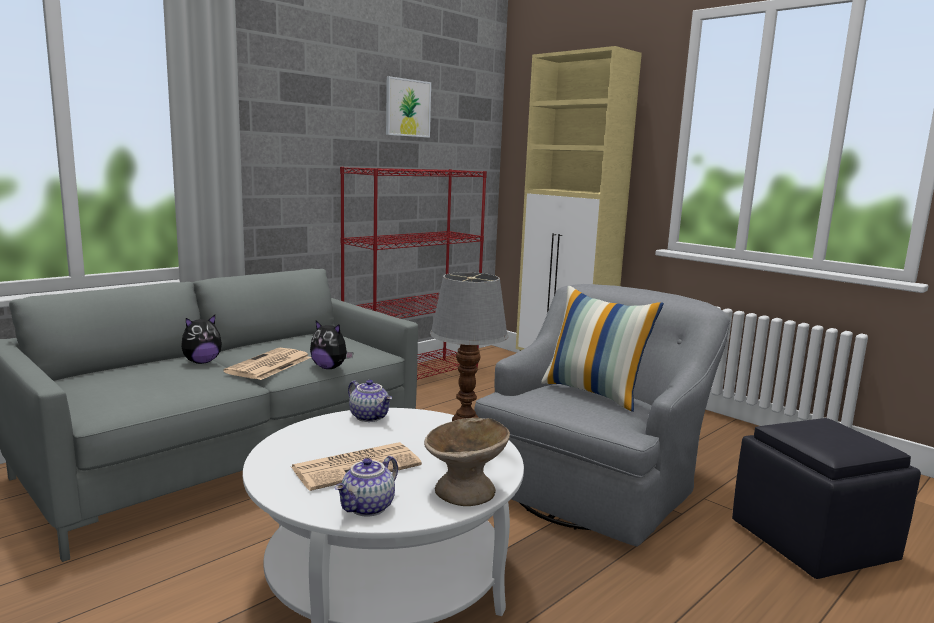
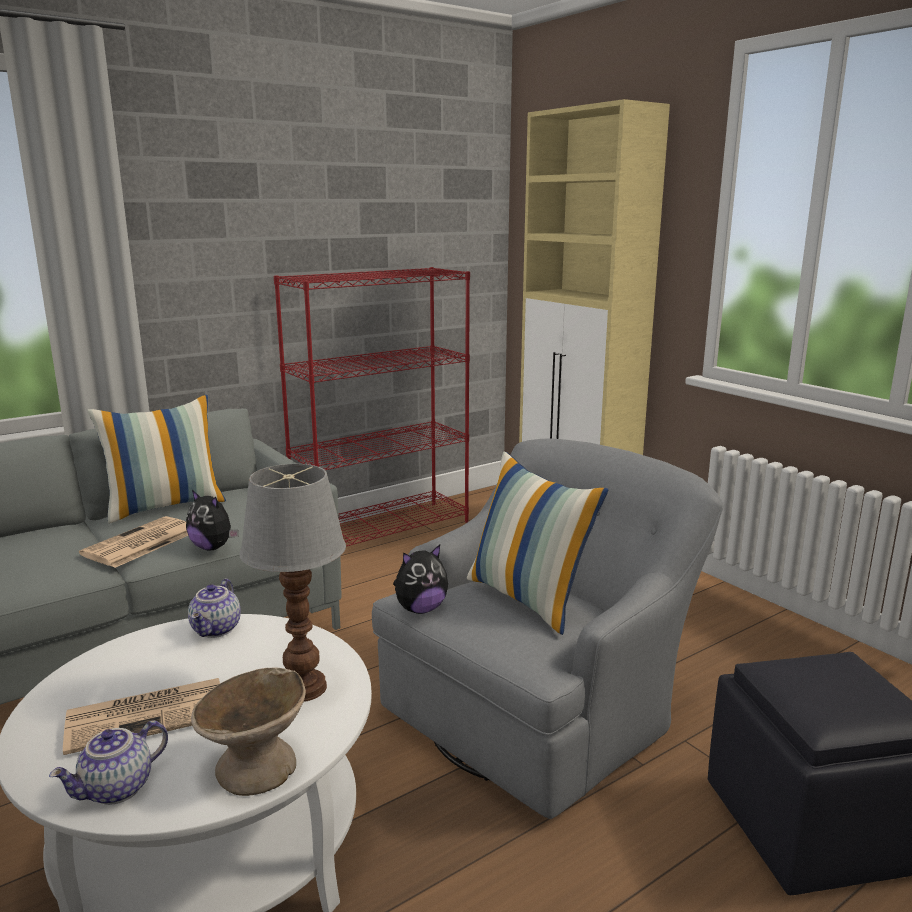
camera: 10 degrees right, 5 degrees up
plush toy [181,315,222,364] -> plush toy moved to [393,545,448,614]
teapot [348,380,392,422] -> teapot turned 45 degrees clockwise [188,578,241,638]
picture [386,76,431,138] -> none
none -> pillow [87,395,226,524]

